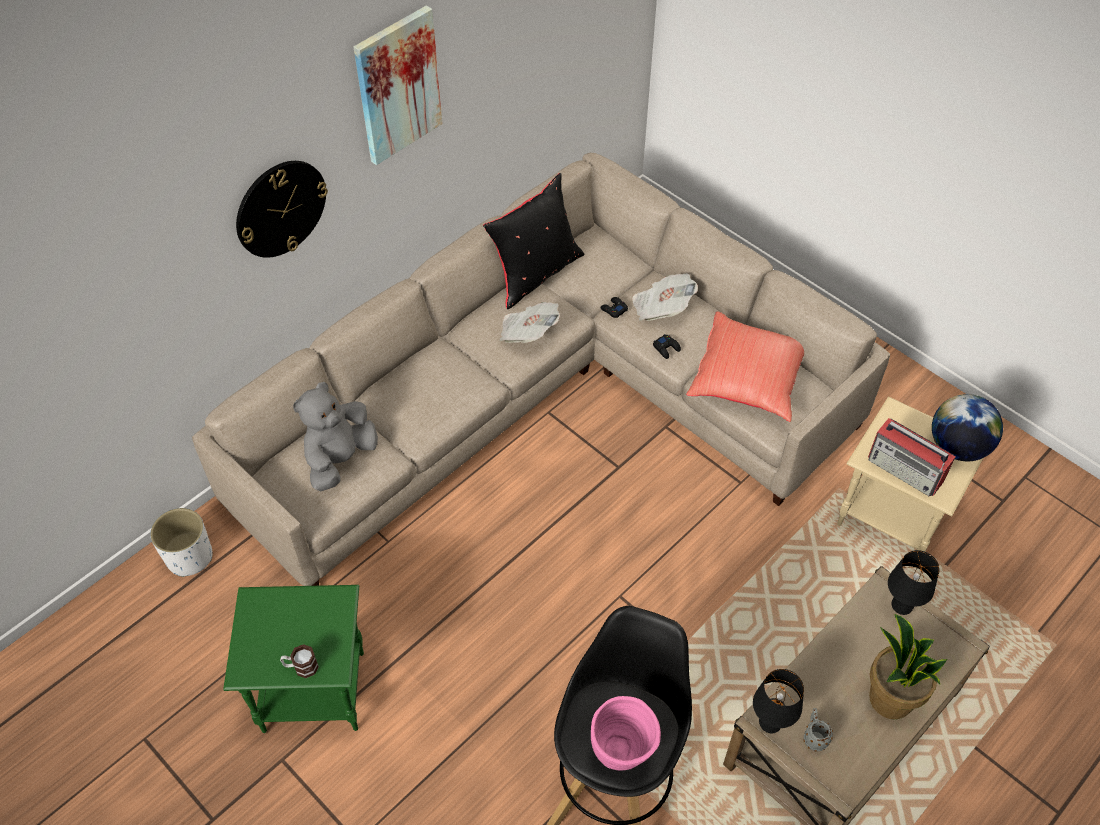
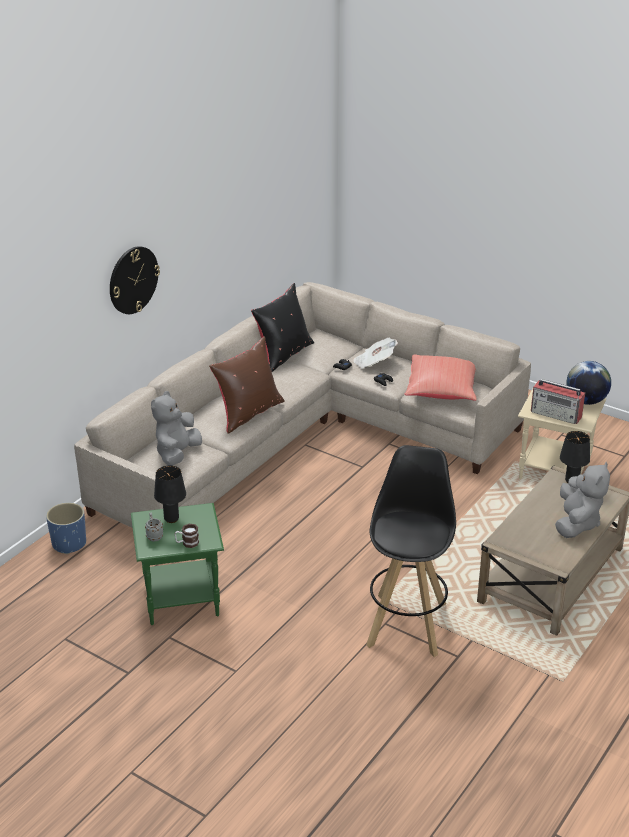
camera: 10 degrees left, 20 degrees down
white planter [150,508,212,577] -> blue planter [46,503,86,554]
picture [354,5,442,165] -> none
newspaper [499,302,560,343] -> none
pink vase [591,696,661,771] -> none
black table lamp [753,669,804,733] -> black table lamp moved to [154,466,186,523]
grey mug [804,708,833,752] -> grey mug moved to [145,513,163,541]
potted plant [869,614,947,719] -> grey plush toy [555,462,610,538]
none -> brown pillow [209,336,285,434]

